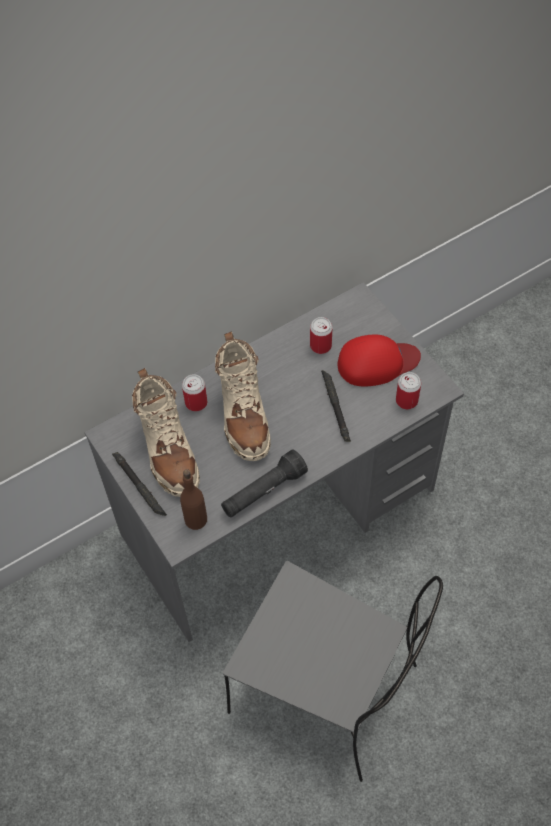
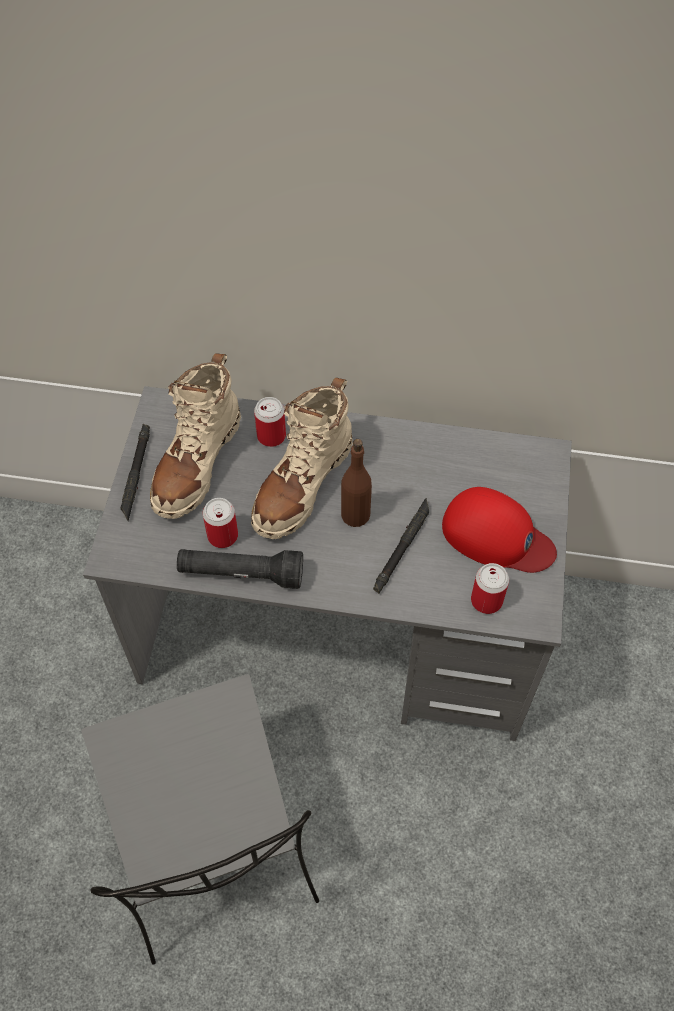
camera: 40 degrees right, 0 degrees up
brown bottle [180,469,207,530] -> brown bottle moved to [341,439,372,527]
can [310,317,332,354] -> can moved to [203,498,238,548]

